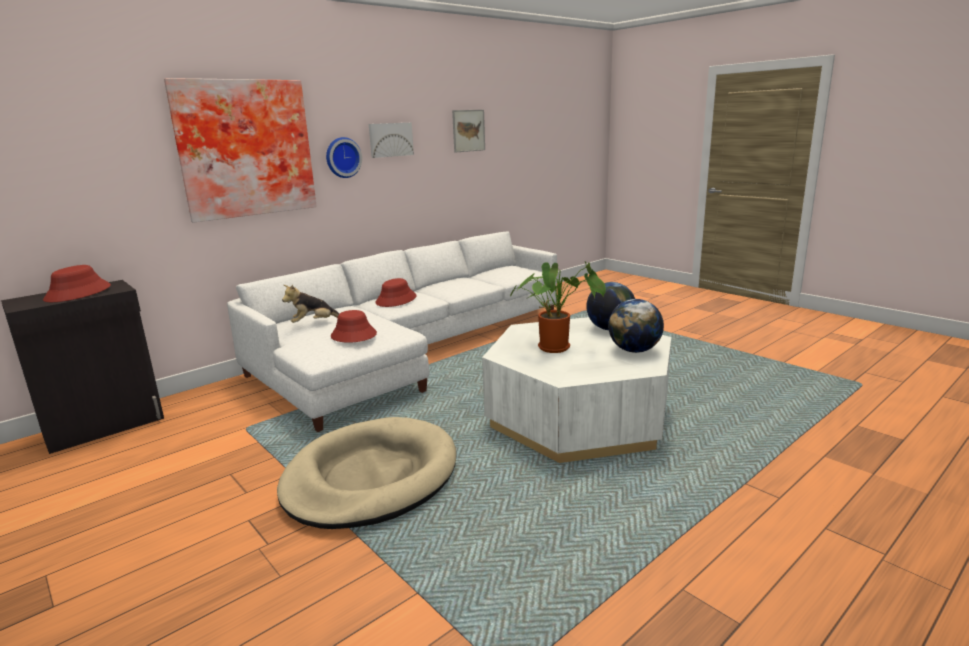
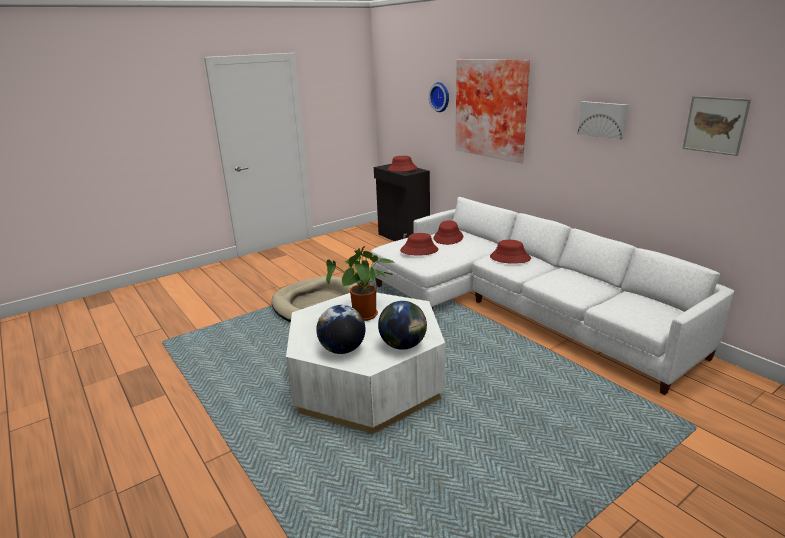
camera: 95 degrees right, 5 degrees up
plush toy [282,285,339,323] -> red hat [433,220,463,245]
wall clock [326,137,362,178] -> wall clock moved to [429,82,449,112]

